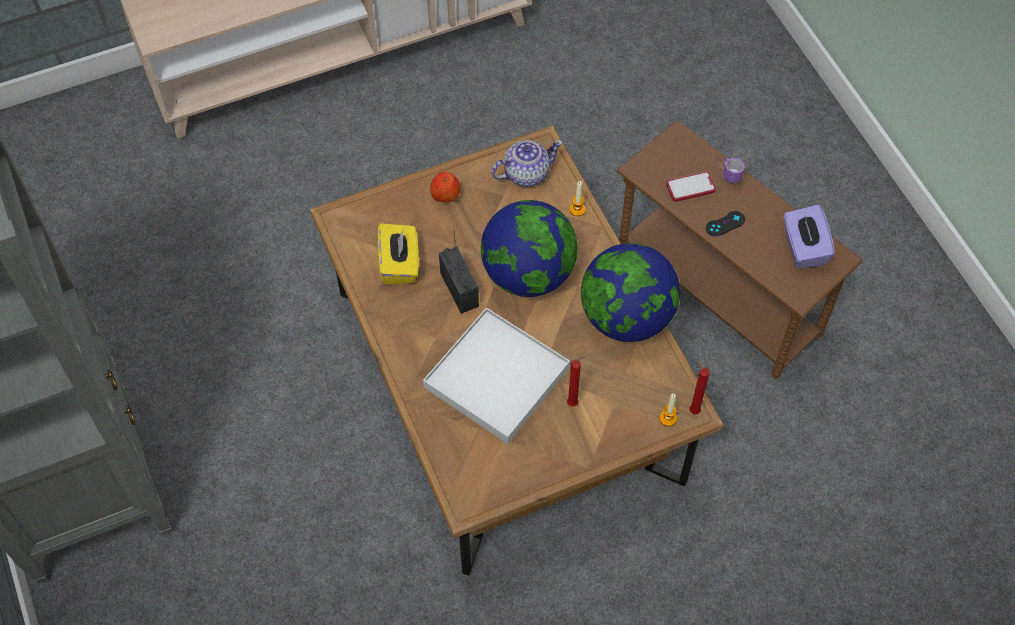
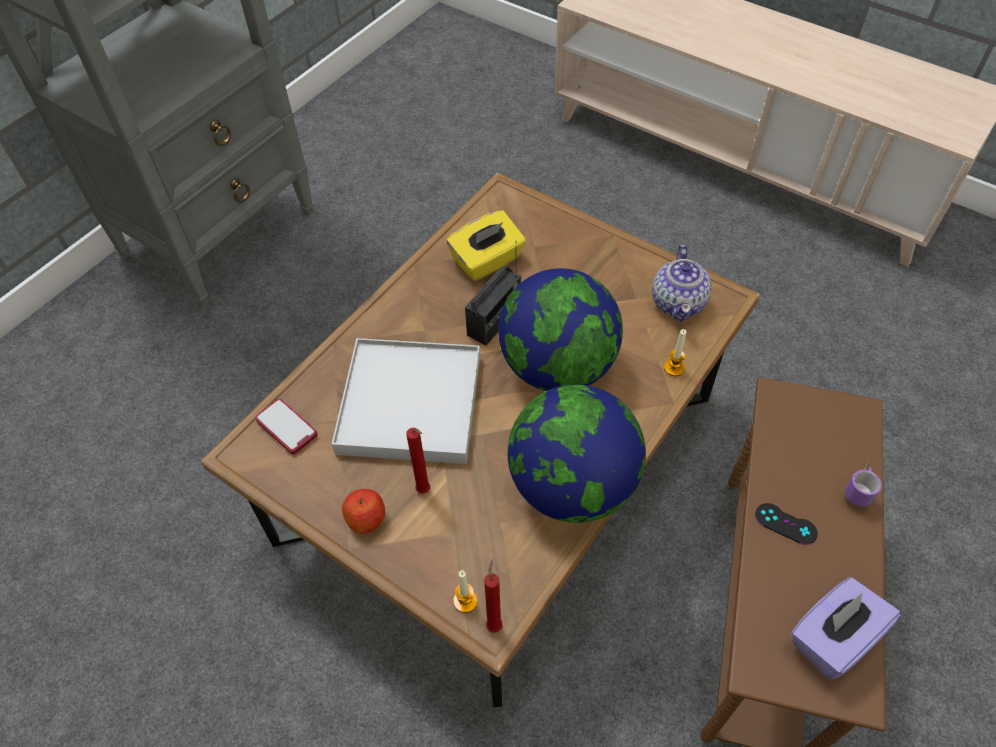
camera: 60 degrees right, 5 degrees down
apple [430,172,460,202] -> apple moved to [342,489,385,534]
teapot [491,140,563,187] -> teapot turned 60 degrees clockwise [652,245,712,322]
phone [666,172,716,202] -> phone moved to [255,399,317,454]

